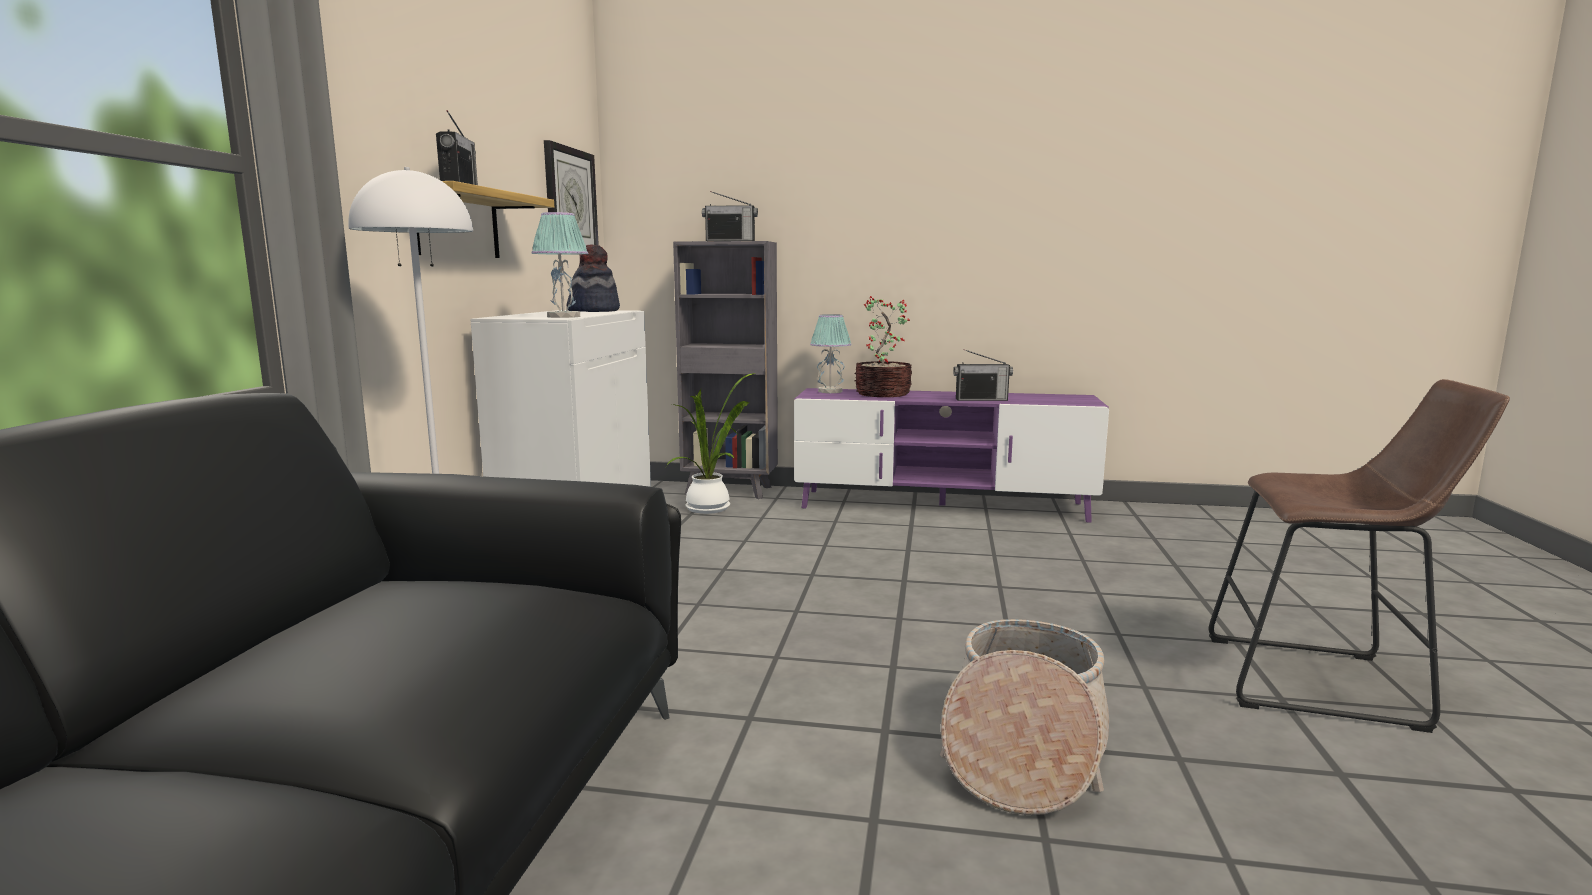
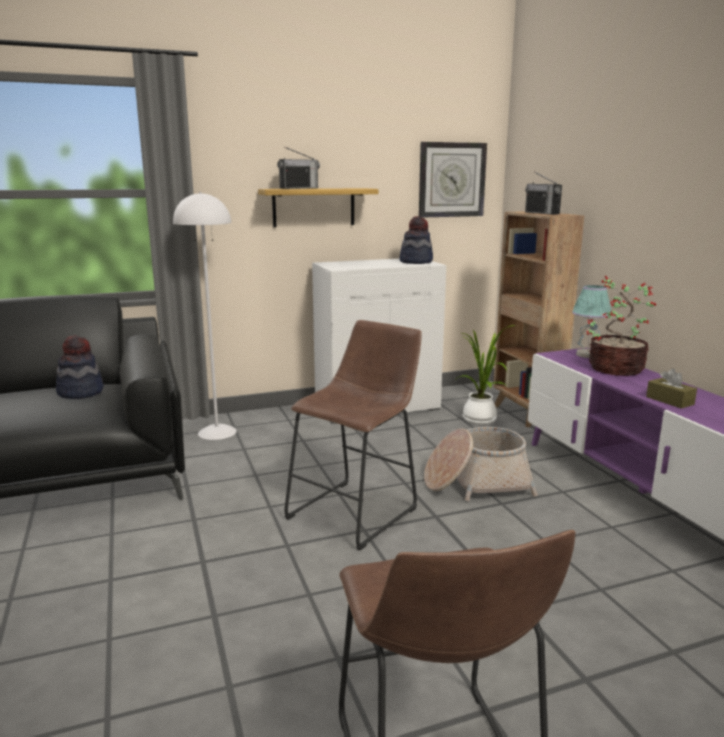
camera: 60 degrees right, 5 degrees up
table lamp [531,212,588,318] -> none
grey bookcase [673,241,778,499] -> brown bookcase [493,211,584,427]
basket [940,619,1109,815] -> basket moved to [424,427,538,501]
radio [953,349,1013,401] -> brown tissue box [646,369,697,409]
none -> hat [56,335,103,399]
none -> brown stool [285,320,422,550]

